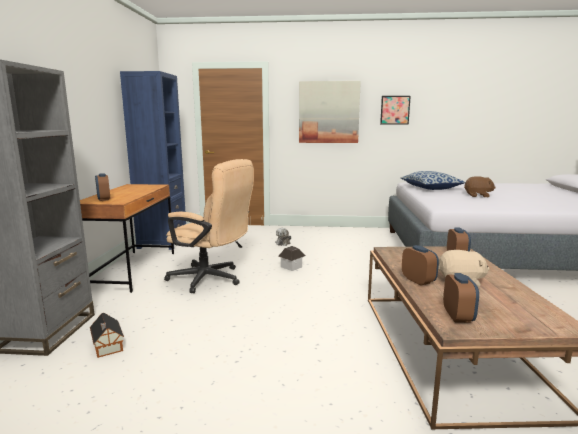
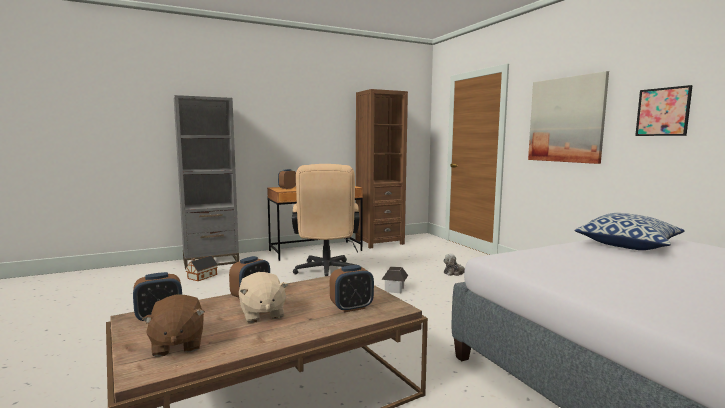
camera: 60 degrees right, 5 degrees down
blue bookcase [120,71,186,250] -> brown bookcase [356,89,408,248]
brown plush toy [464,176,496,197] -> brown plush toy moved to [142,294,205,357]

